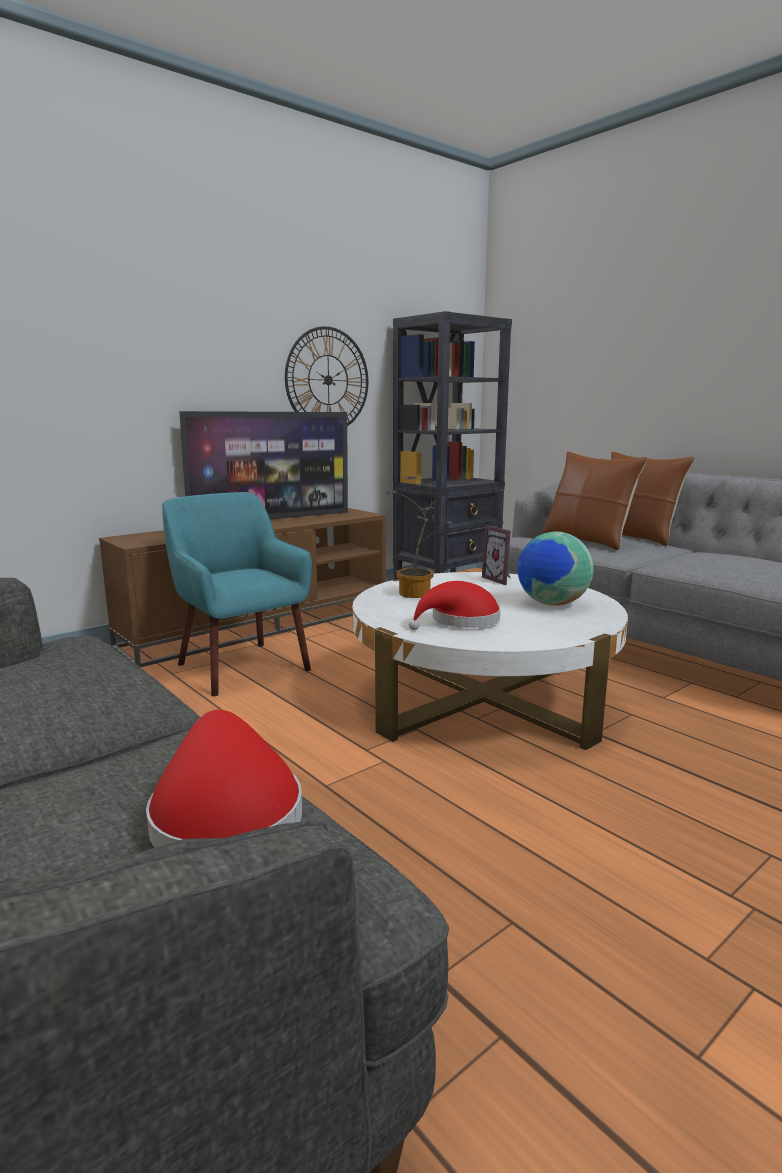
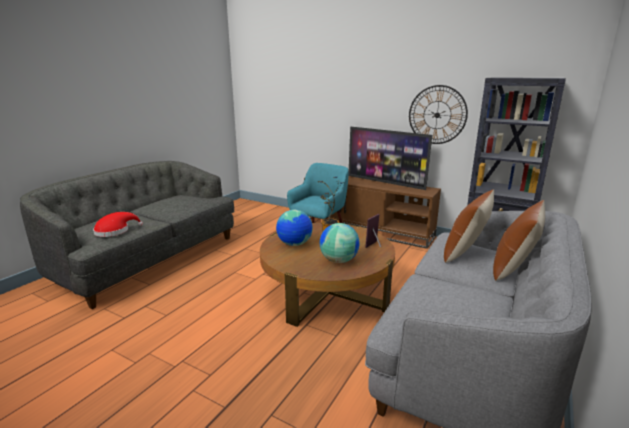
camera: 70 degrees right, 5 degrees up
white coffee table [352,572,628,750] -> brown coffee table [260,223,395,327]
red hat [409,581,500,630] -> globe [276,210,313,246]

